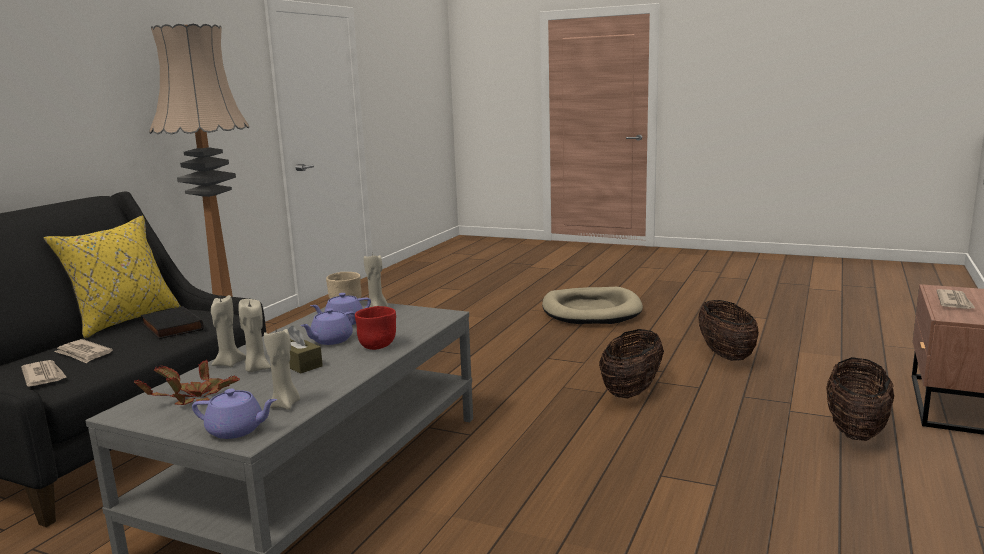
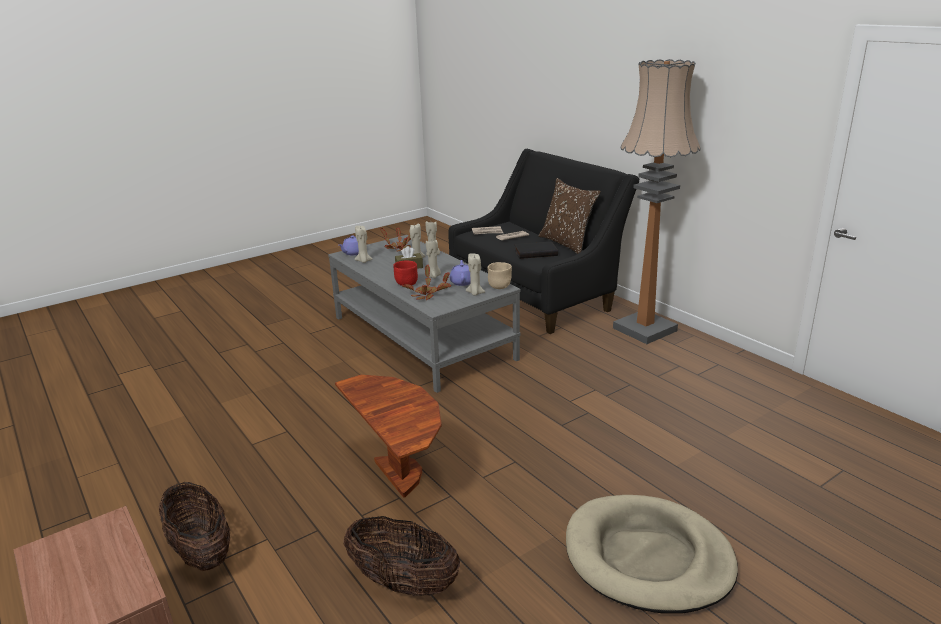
camera: 120 degrees right, 10 degrees up
yellow pillow [43,216,180,338] -> brown pillow [539,178,601,254]
purple teapot [300,308,355,345] -> beige candle [426,239,441,278]
basket [599,329,664,398] -> brown side table [335,375,442,498]
newspaper [936,289,976,309] -> none
none -> potted plant [402,265,451,300]

